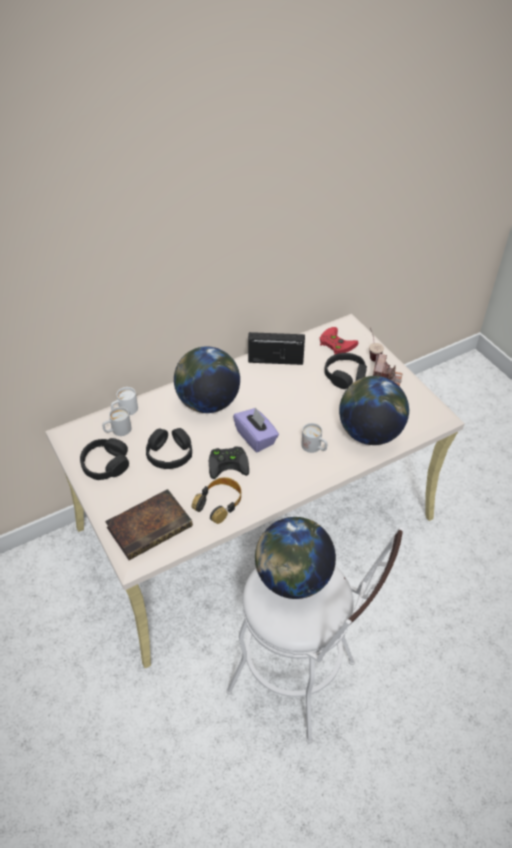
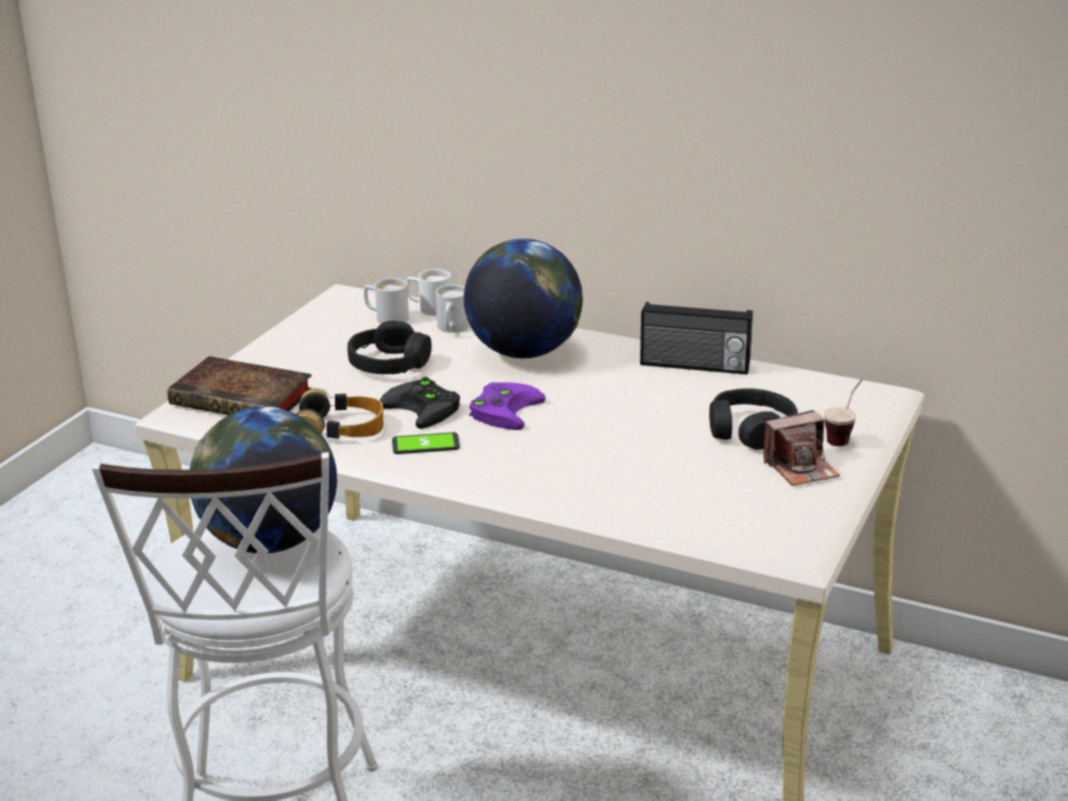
camera: 55 degrees right, 20 degrees down
black headphones [80,438,129,480] -> none
purple tissue box [233,407,279,452] -> purple game controller [469,382,546,430]
radio [248,332,305,365] -> radio turned 135 degrees clockwise [640,302,753,375]
white mug [301,423,327,453] -> white mug moved to [435,285,469,333]
red game controller [320,327,358,354] -> none
globe [339,376,409,445] -> none
none -> phone [392,432,460,454]

